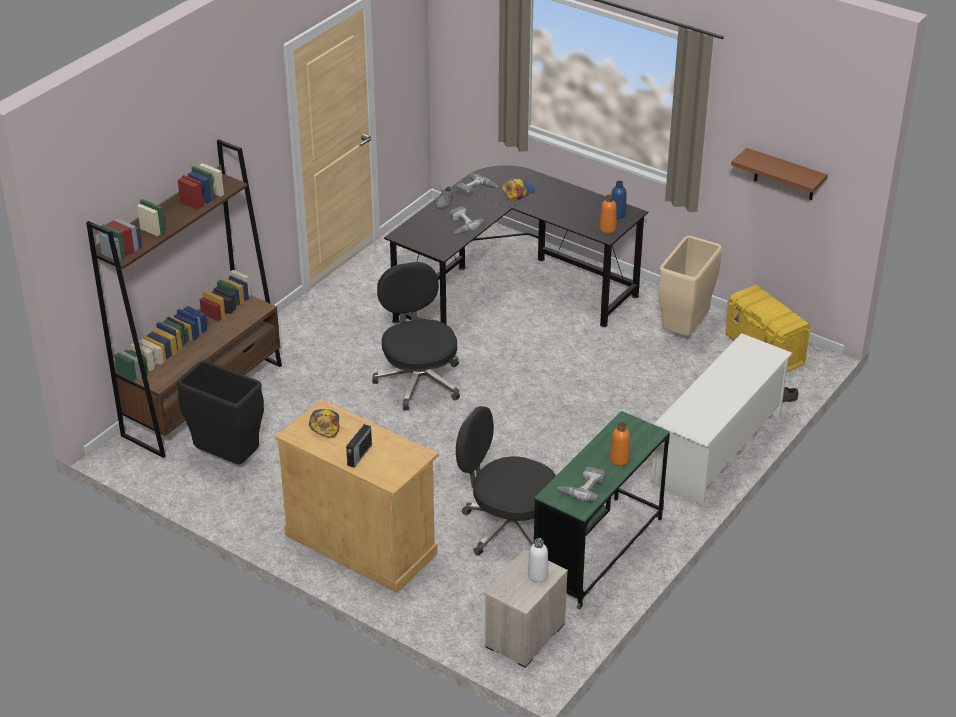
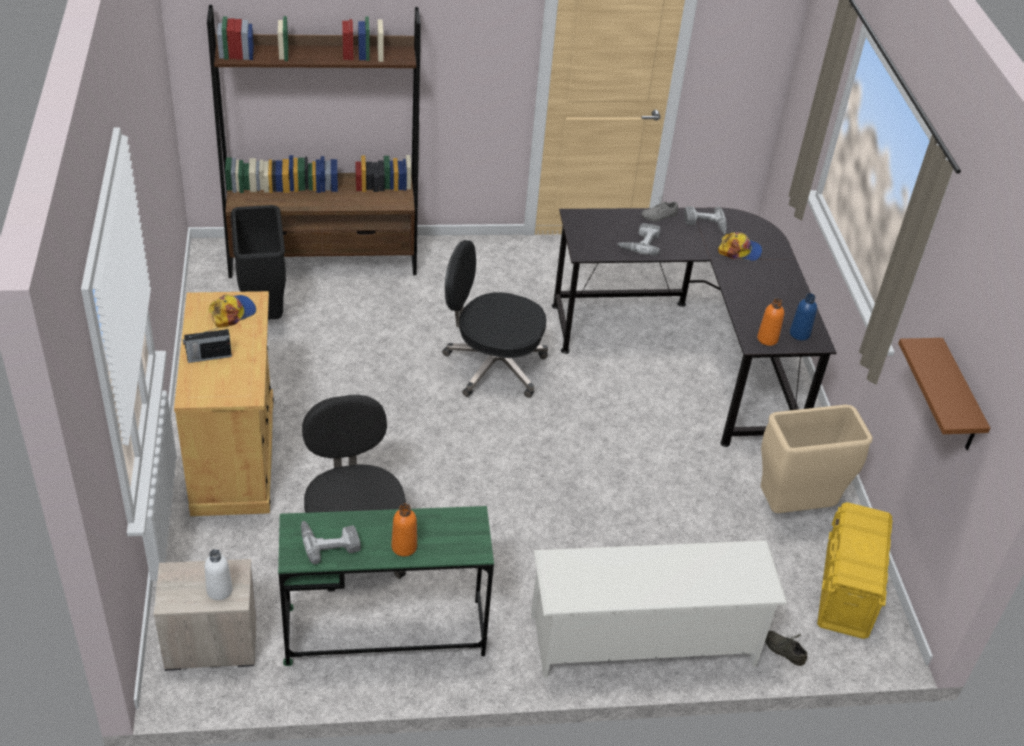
camera: 45 degrees right, 5 degrees up
black office chair [372,262,460,411] -> black office chair turned 105 degrees counterclockwise [442,240,548,398]

